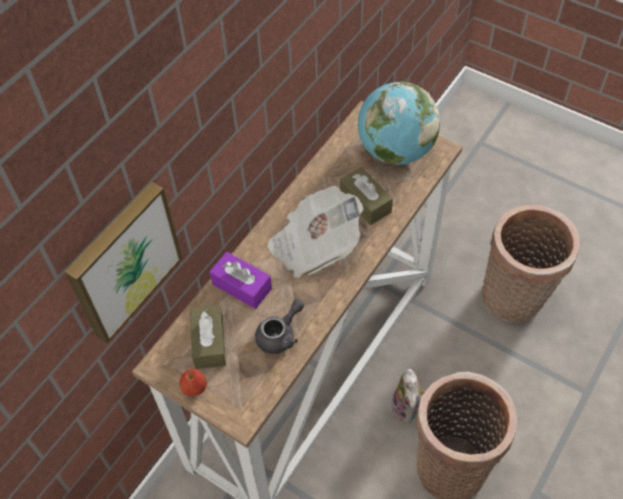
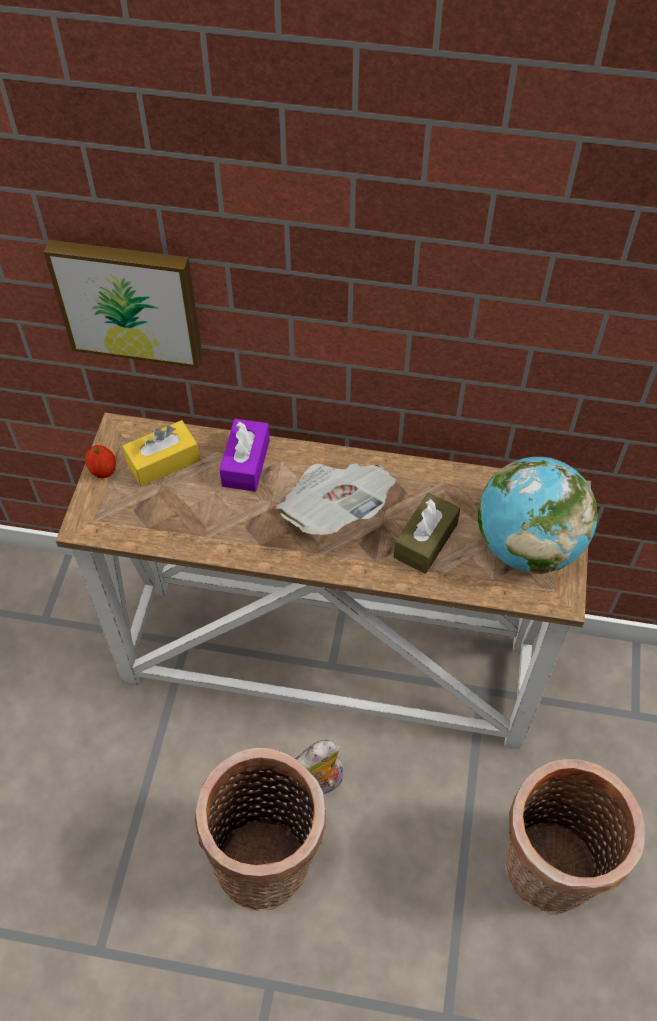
camera: 65 degrees right, 0 degrees up
brown tissue box [190,304,226,369] -> yellow tissue box [122,420,200,487]
grey teapot [255,299,304,354] -> none

